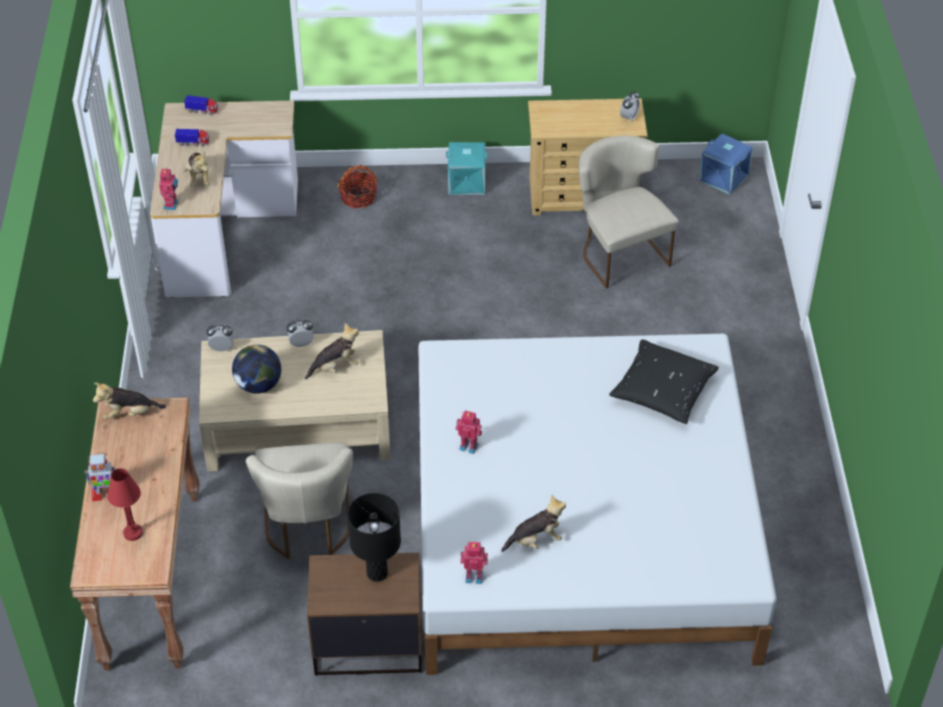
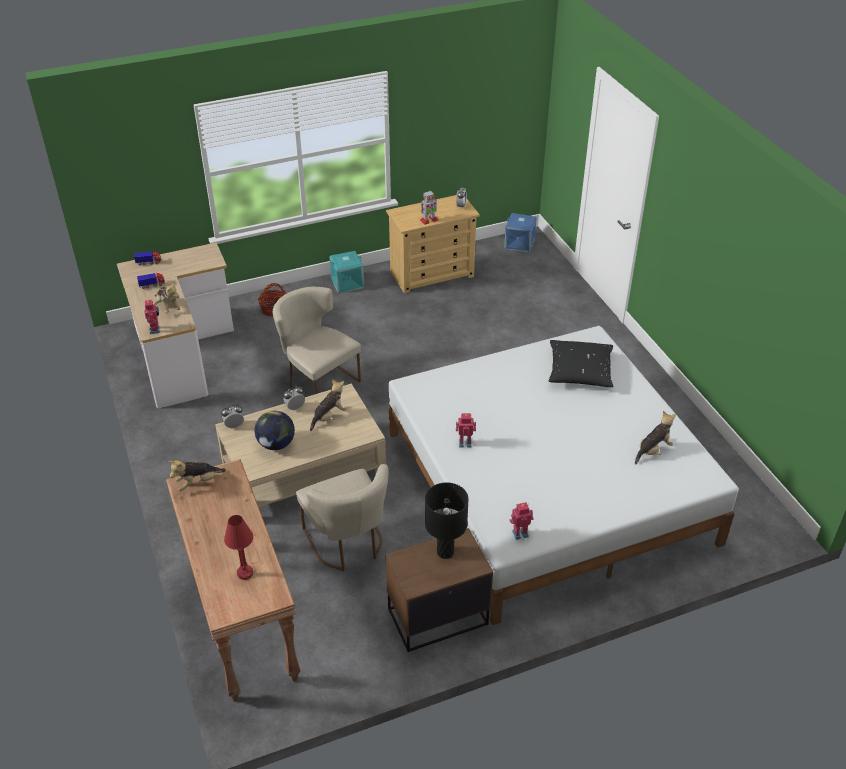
camera: 20 degrees left, 5 degrees down
toy robot [85,454,115,501] -> toy robot moved to [420,190,439,225]
plush toy [501,495,566,552] -> plush toy moved to [635,411,676,464]
beige chair [579,136,679,289] -> beige chair moved to [273,287,361,395]

